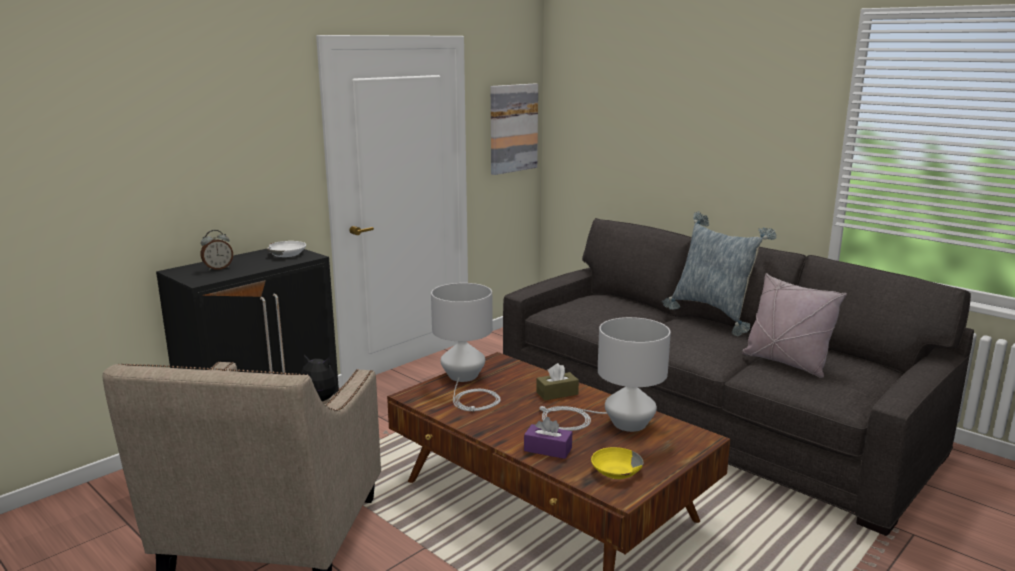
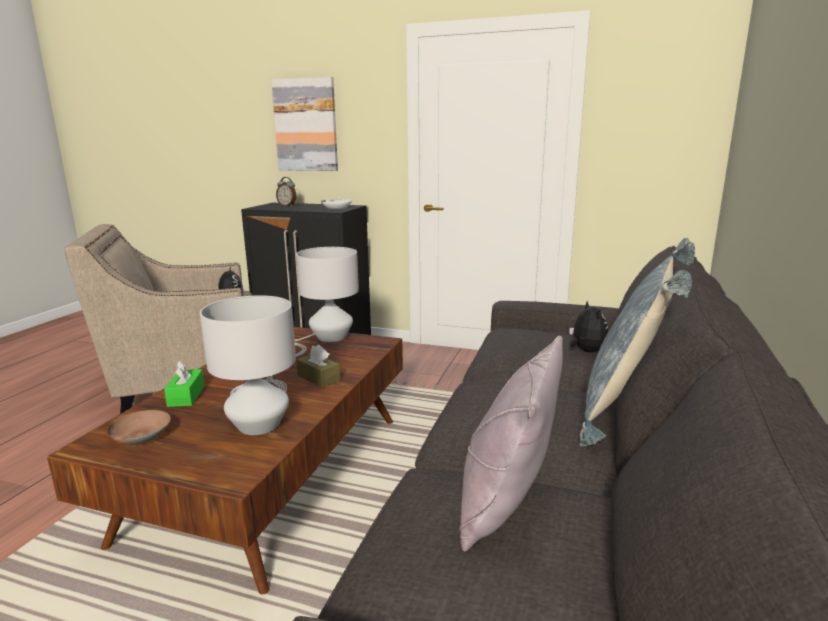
camera: 65 degrees right, 0 degrees up
picture [491,84,538,175] -> picture moved to [271,77,338,171]
purple tissue box [524,417,572,459] -> green tissue box [164,361,205,407]
yellow bowl [591,447,644,479] -> brown bowl [106,410,171,445]
none -> plush toy [569,300,608,353]

